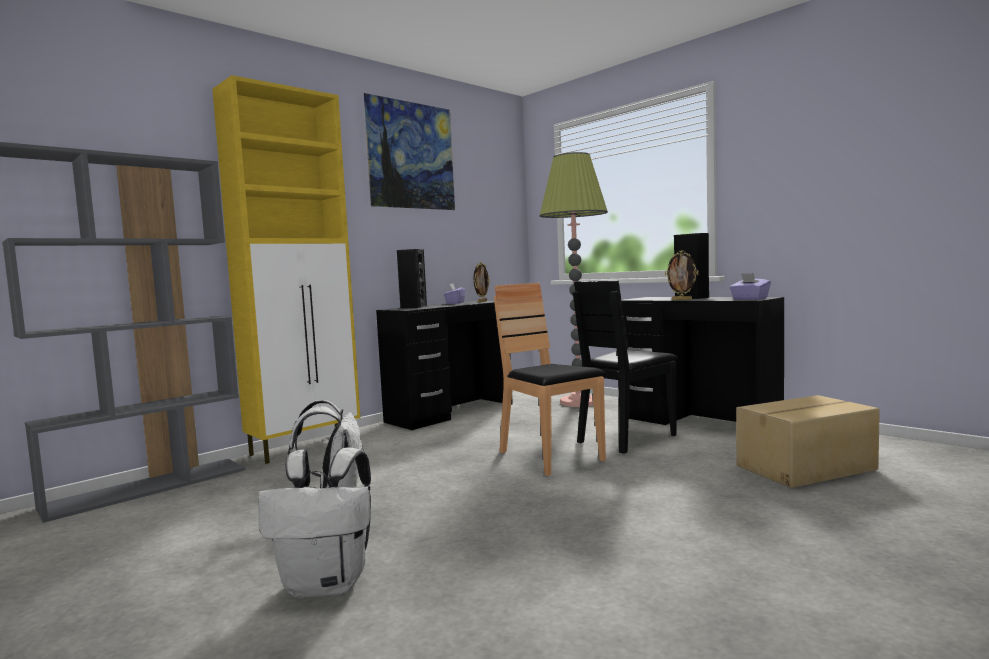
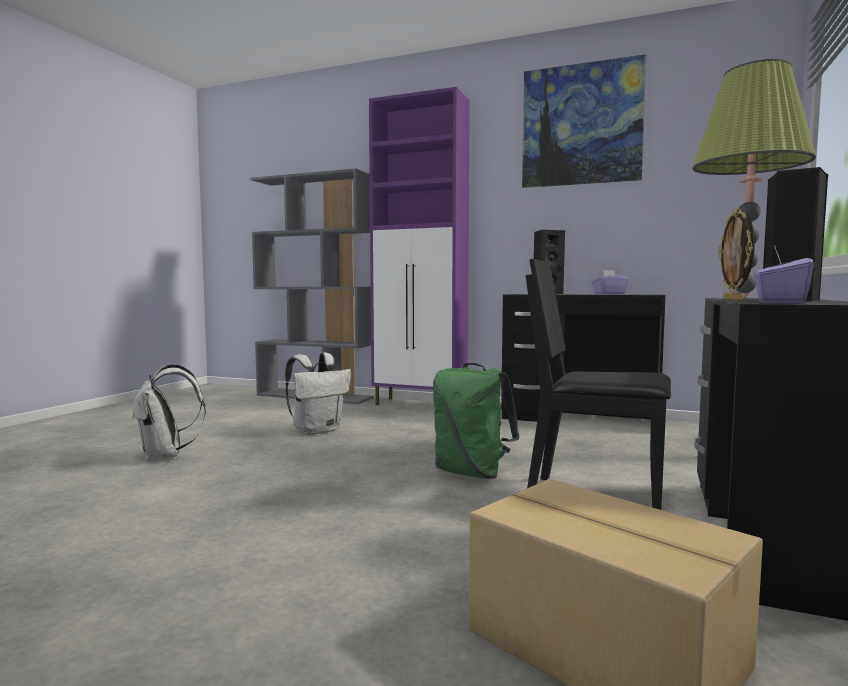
camera: 65 degrees right, 0 degrees up
yellow cabinet [212,75,361,464] -> purple cabinet [369,87,470,405]
picture frame [474,262,490,302] -> none
brown chair [494,283,606,476] -> green backpack [433,363,520,479]

